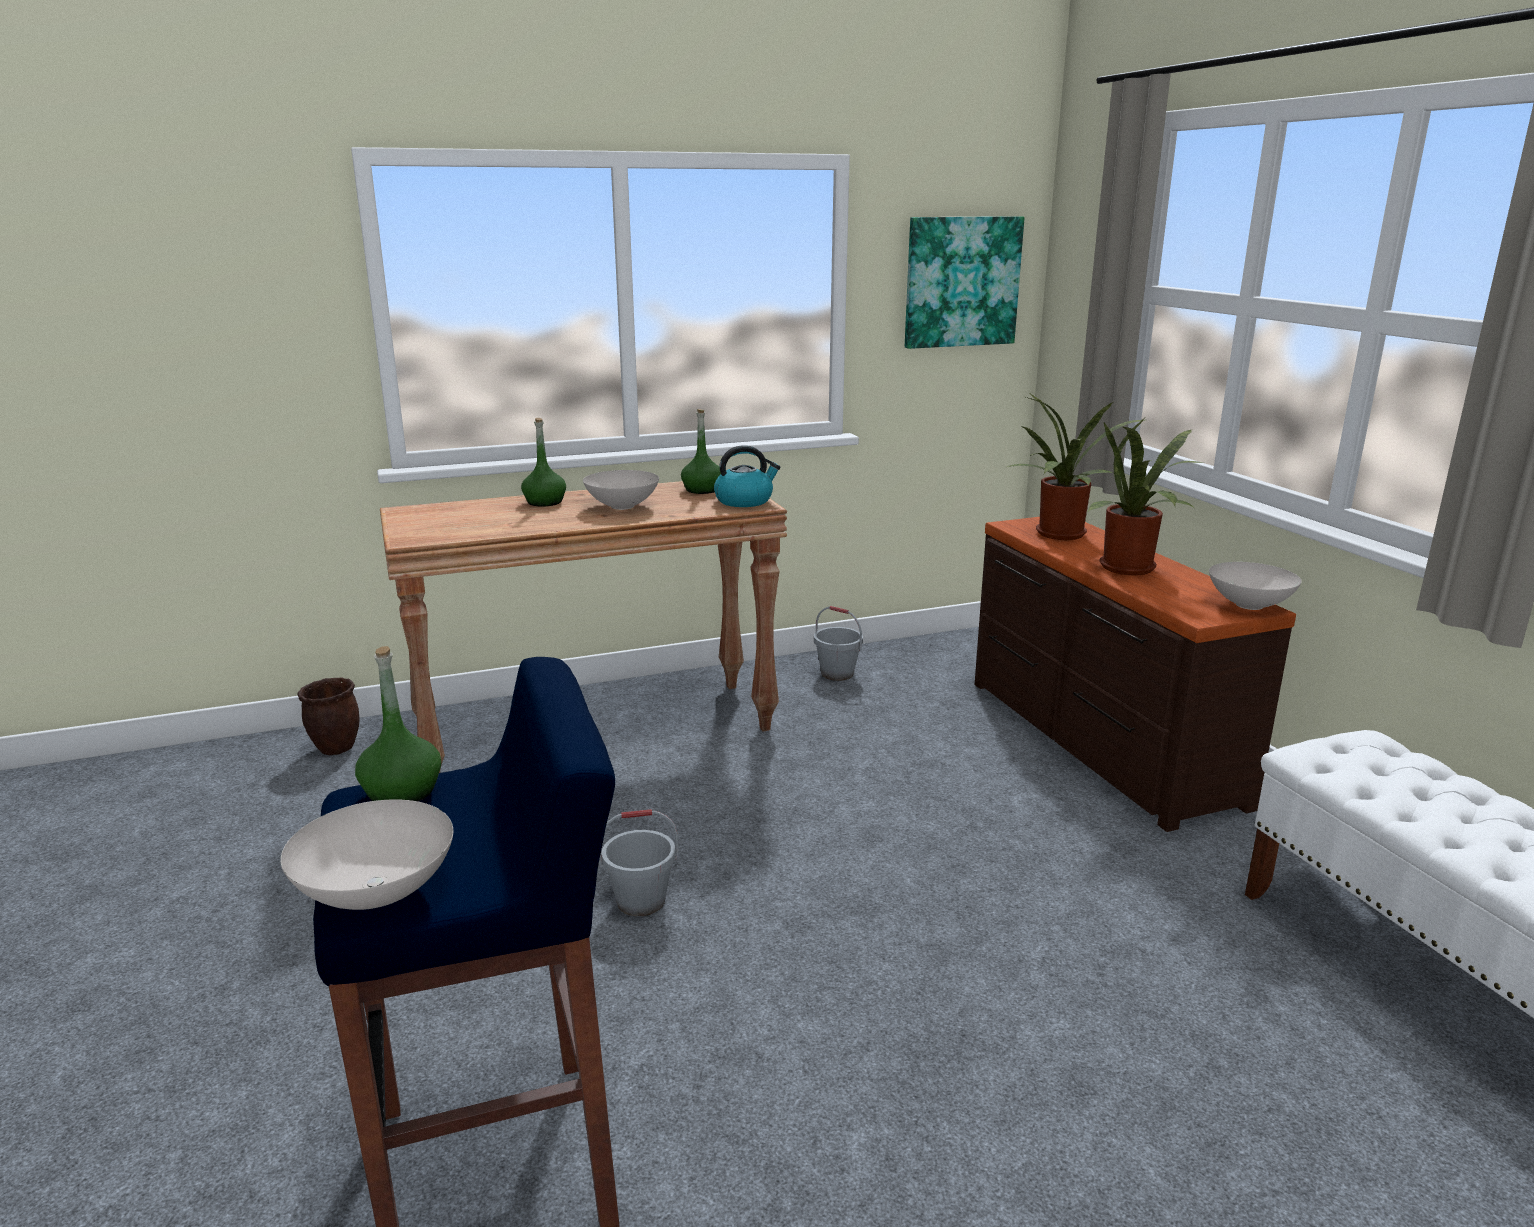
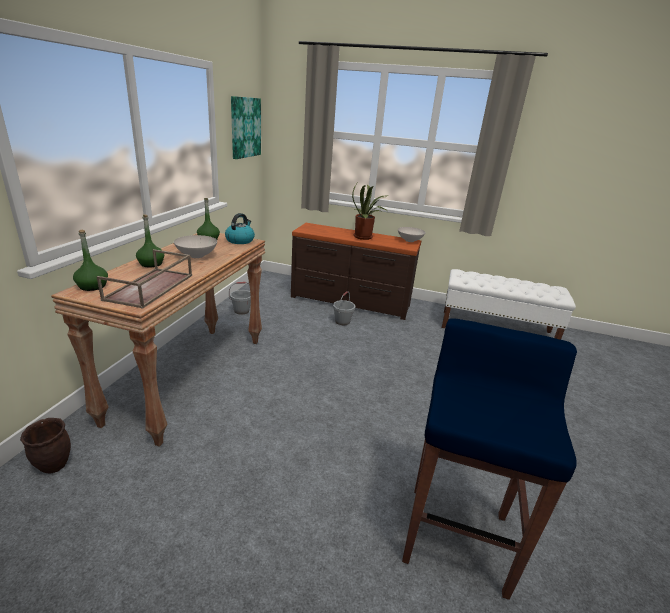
camera: 55 degrees left, 5 degrees up
white bowl [280,799,453,910] -> none
green bottle [355,646,441,802] -> green bottle moved to [73,230,108,291]
grey bucket [599,809,679,916] -> grey bucket moved to [333,291,355,325]
potted plant [1003,394,1145,540] -> none
none -> brown tray [97,249,192,309]

